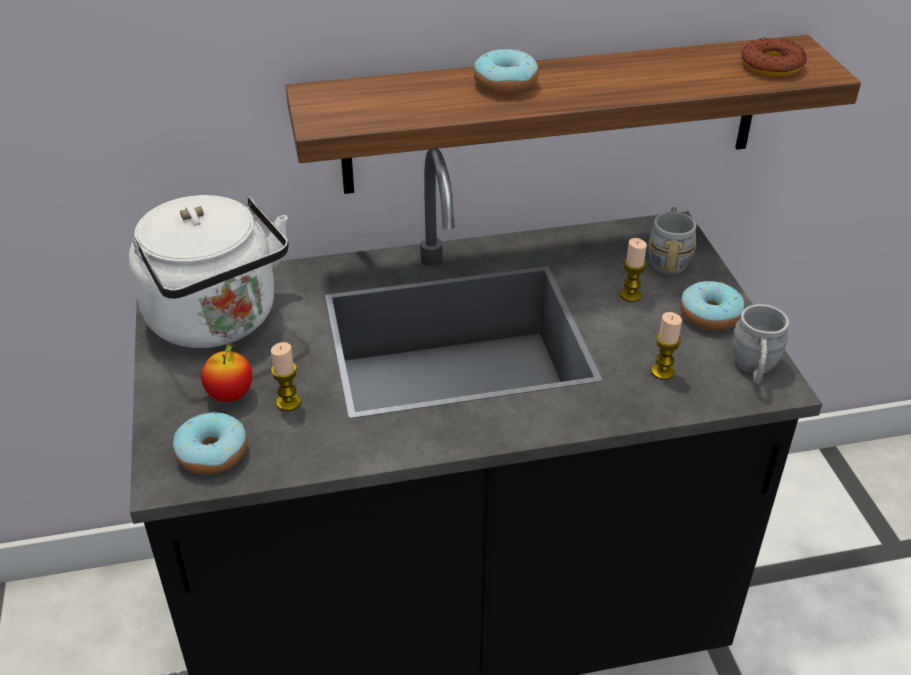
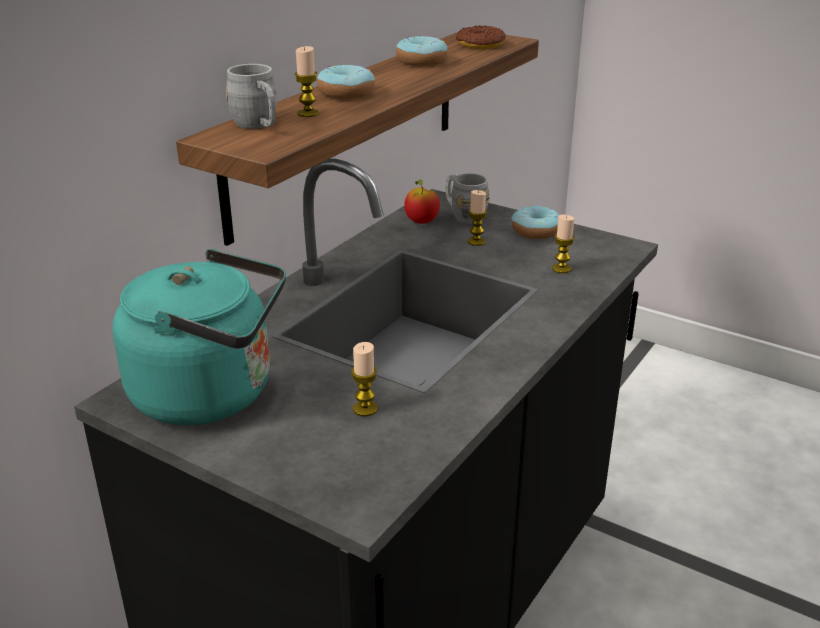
camera: 45 degrees left, 10 degrees down
white kettle [129,195,289,348] -> turquoise kettle [112,249,286,425]
donut [173,411,247,475] -> donut moved to [396,35,447,66]
apple [201,343,252,402] -> apple moved to [404,180,440,224]
grey mug [733,304,789,384] -> grey mug moved to [225,64,277,129]
none -> candle [295,46,319,117]

